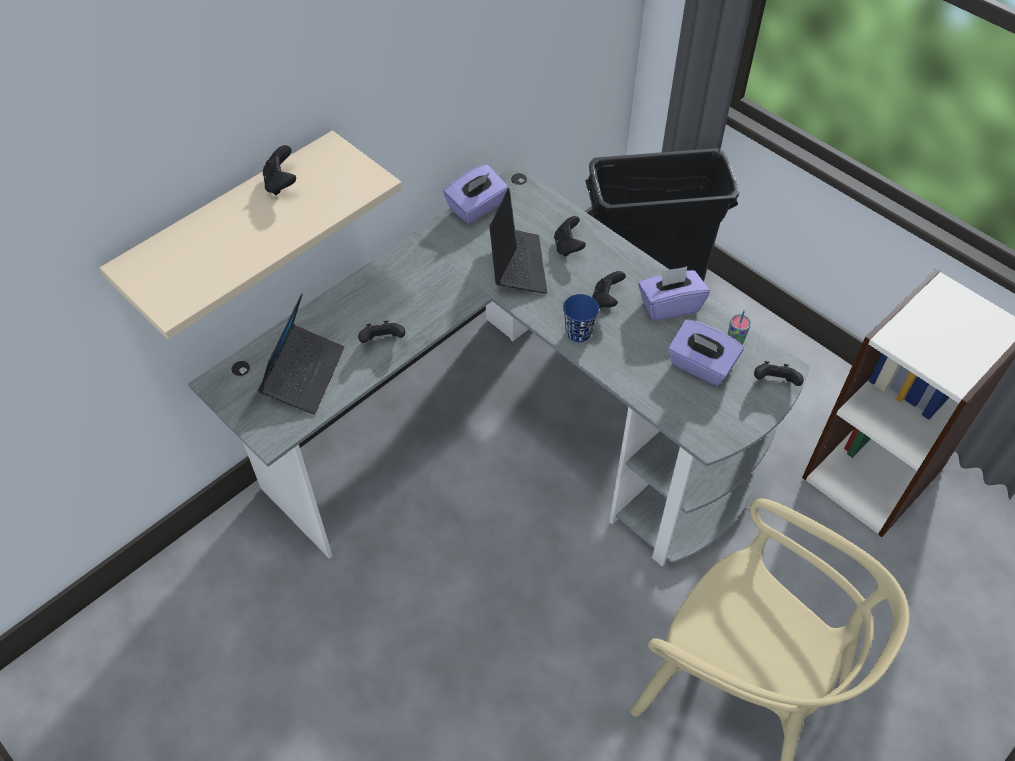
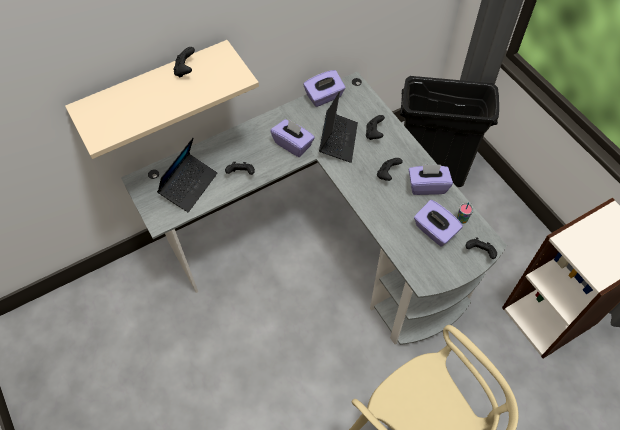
camera: 15 degrees right, 5 degrees up
blue cup [563,294,599,342] -> none
none -> purple tissue box [270,119,315,157]

